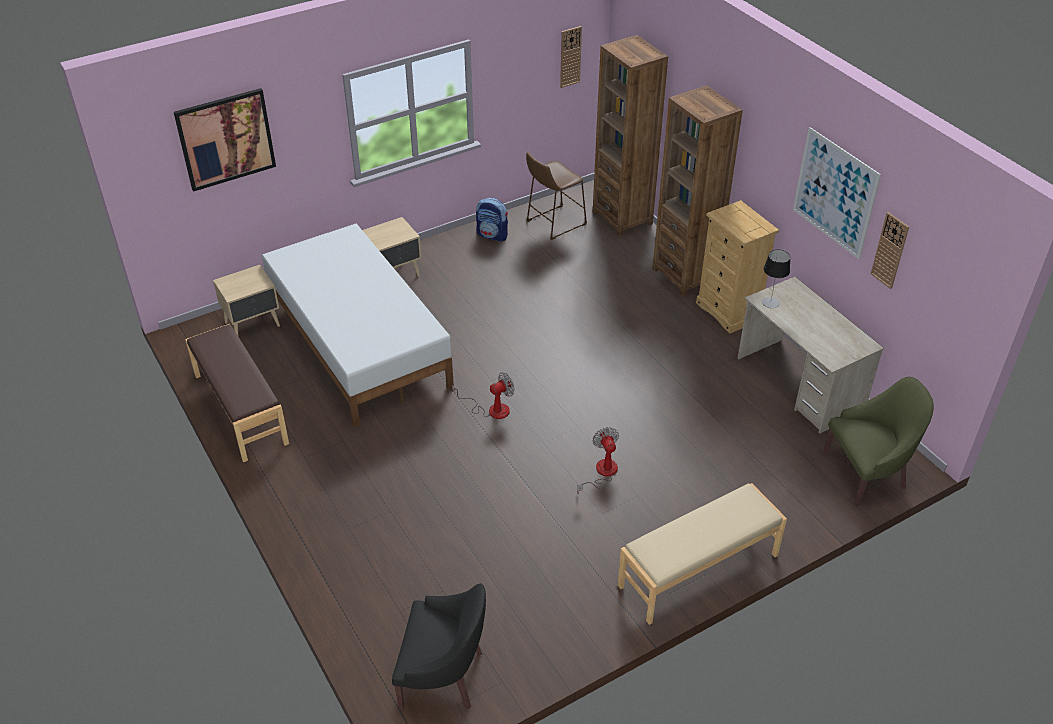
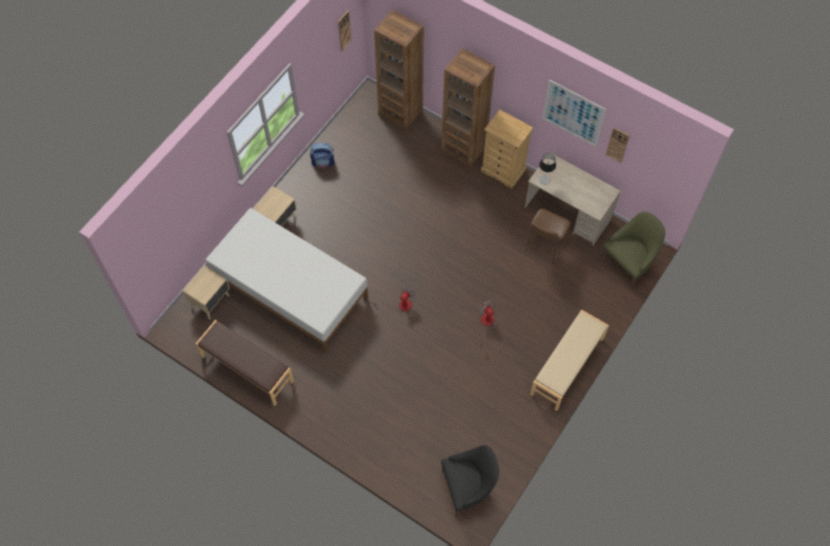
camera: 25 degrees left, 20 degrees up
picture [174,88,276,192] -> none
brown stool [526,152,587,240] -> brown stool moved to [525,209,570,265]

